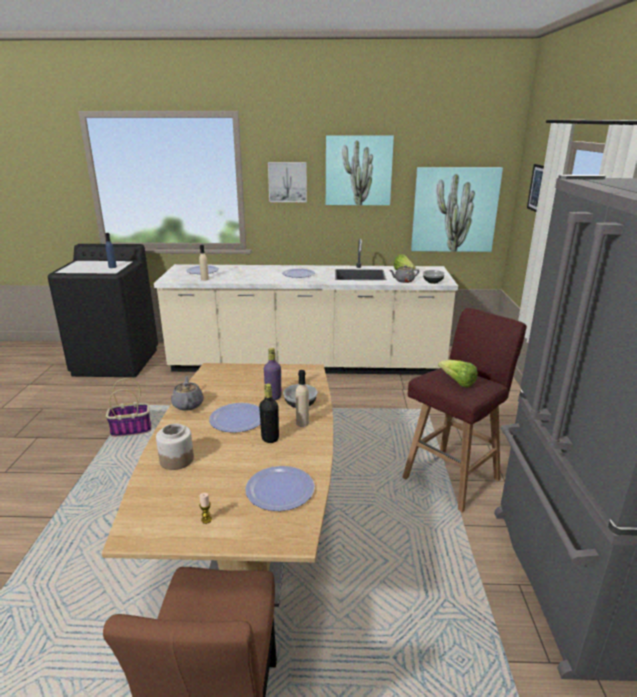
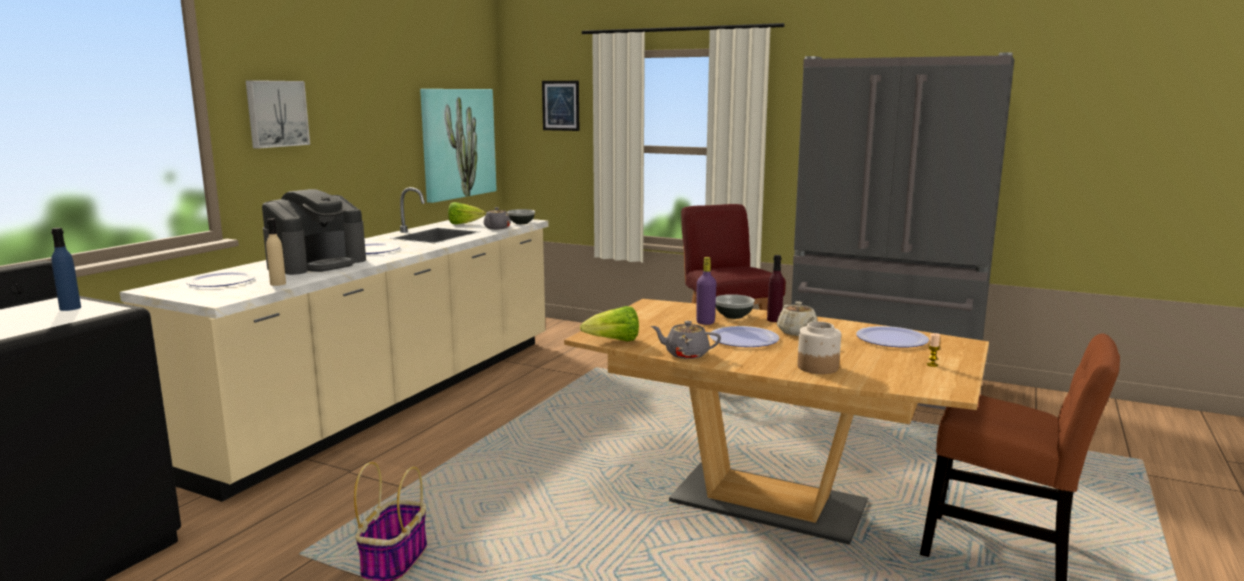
camera: 65 degrees left, 10 degrees down
black bottle [259,383,279,443] -> beige teapot [777,301,818,336]
beige bottle [296,370,309,427] -> purple bottle [767,255,784,322]
picture [326,136,394,205] -> none
lettuce [438,360,477,388] -> lettuce moved to [580,306,639,341]
none -> coffee machine [262,189,366,275]

